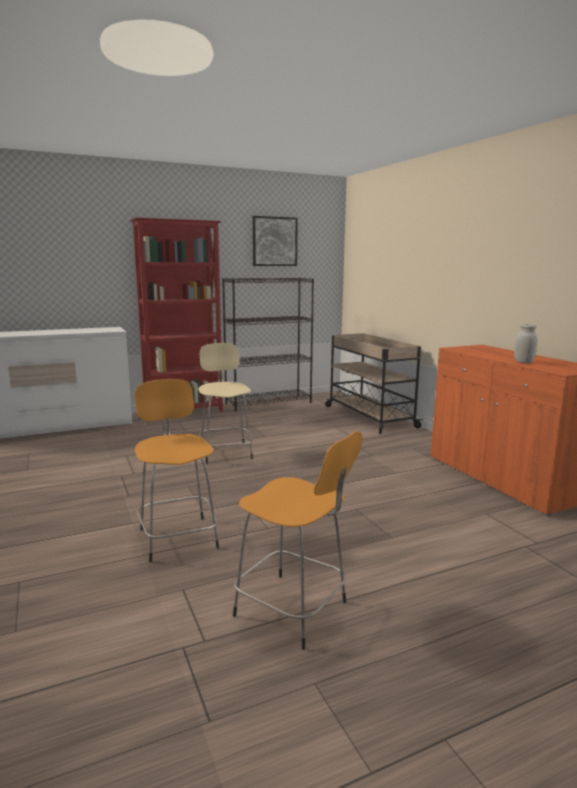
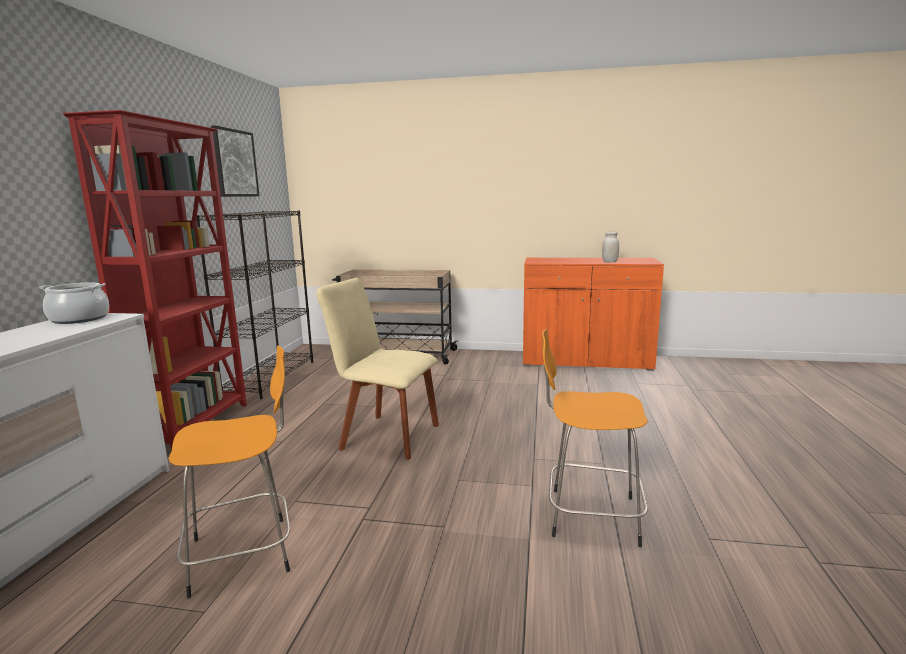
camera: 55 degrees left, 0 degrees up
beige stool [198,343,253,464] -> beige chair [316,278,439,460]
orange stool [233,431,363,650] -> orange stool moved to [169,346,290,599]
none -> cooking pot [39,282,109,324]

